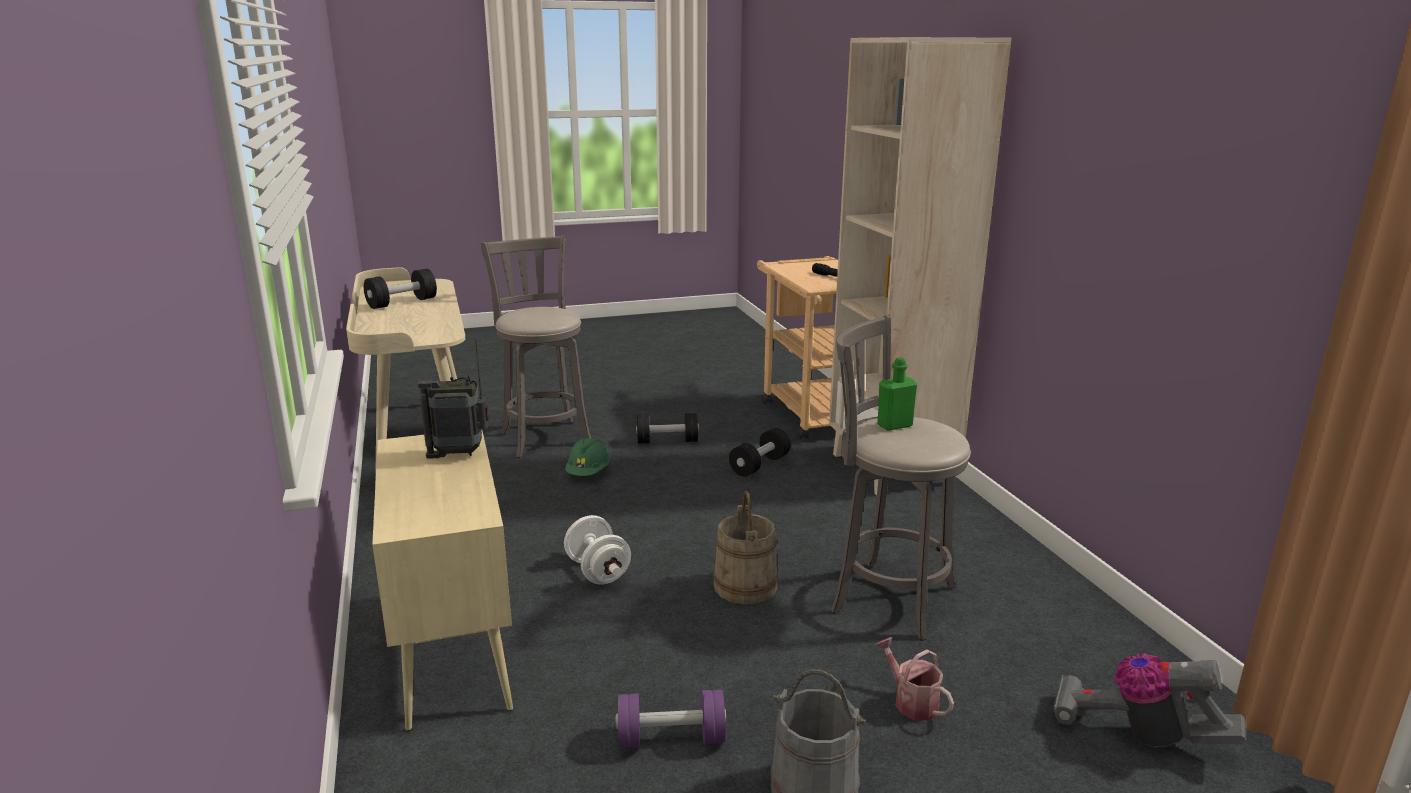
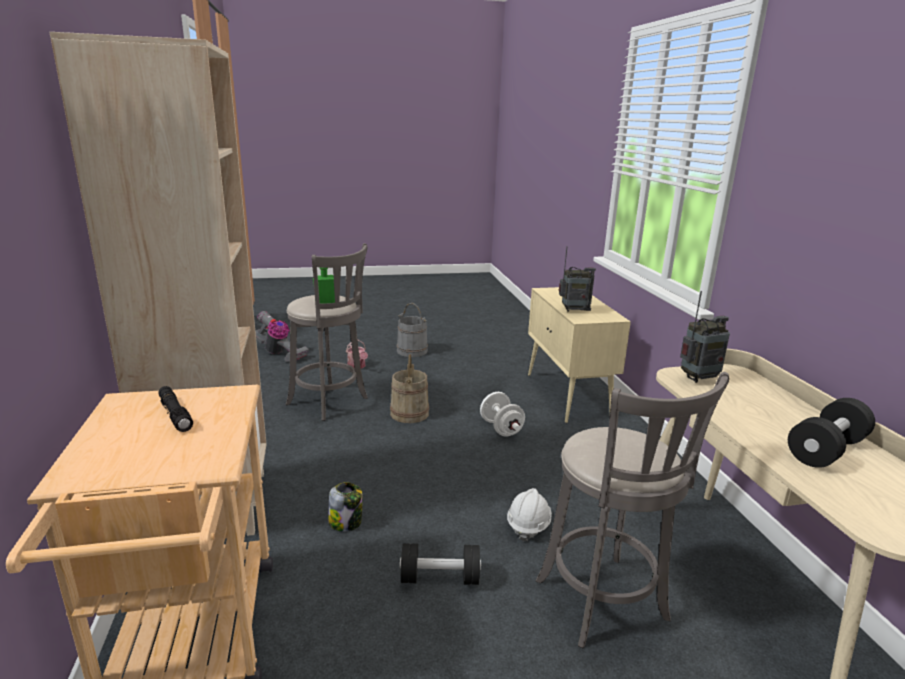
camera: 175 degrees left, 0 degrees up
green hard hat [565,438,610,476] -> white hard hat [507,488,552,542]
purple dumbbell [616,690,726,748] -> none
black dumbbell [729,428,791,477] -> jar [328,482,363,532]
none -> radio [680,291,730,383]

